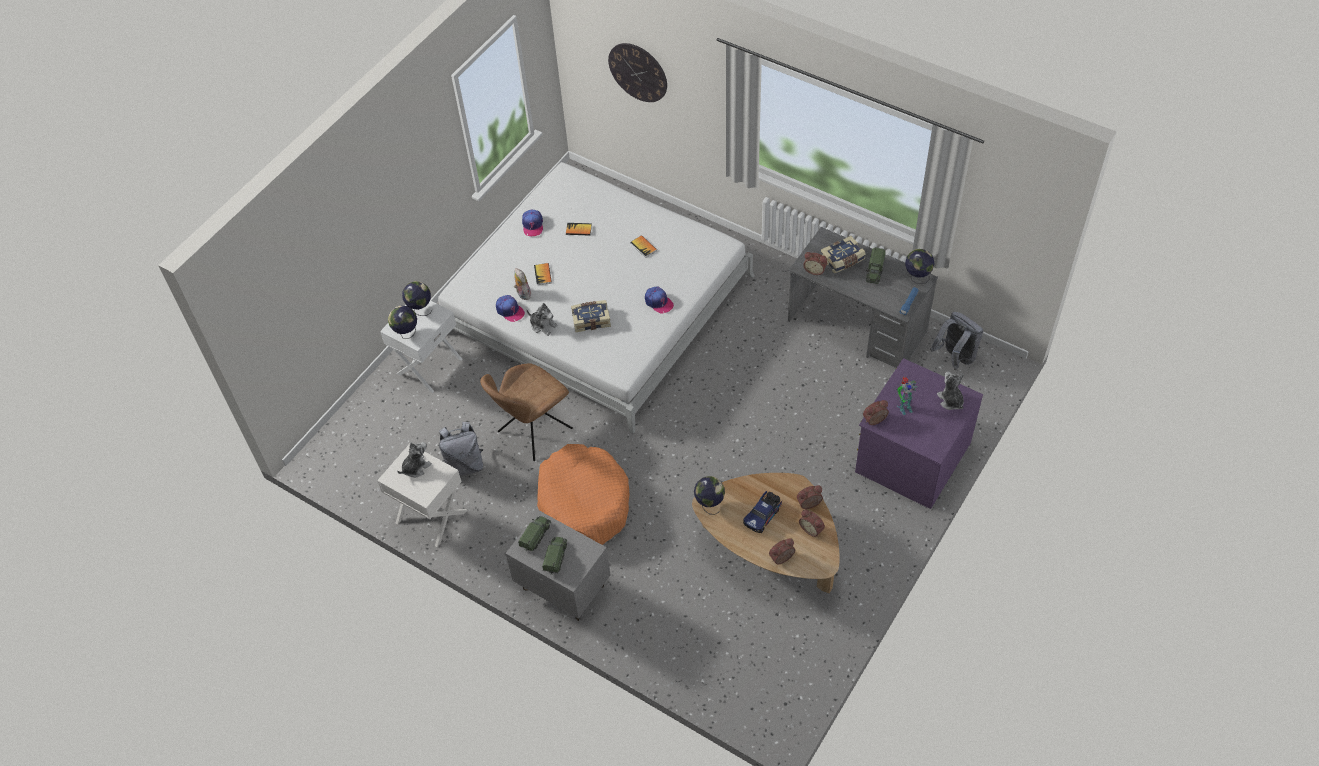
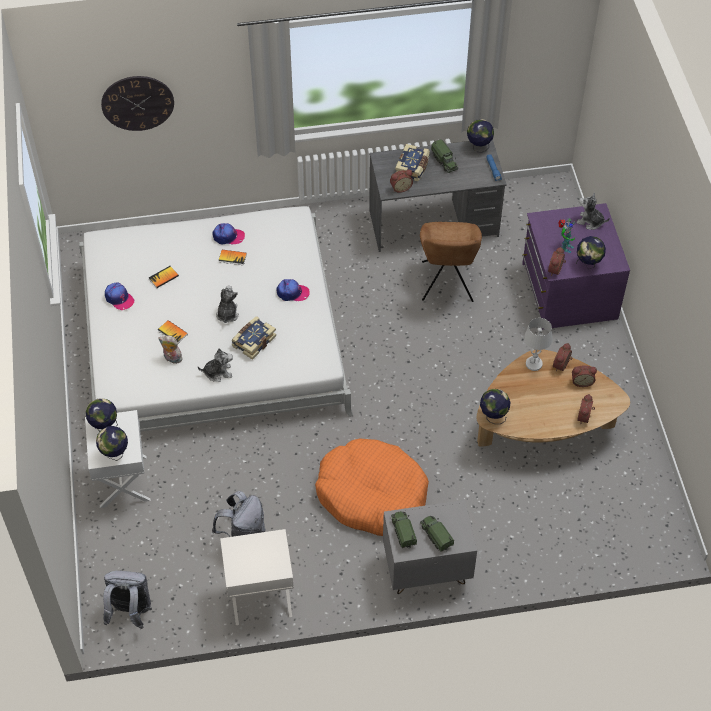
camera: 45 degrees left, 0 degrees up
plush toy [397,442,432,478] -> plush toy moved to [216,285,239,323]
brown chair [480,363,573,461] -> brown chair moved to [420,222,482,302]
cap [496,295,525,322] -> cap moved to [213,223,245,244]
toy truck [743,491,782,533] -> none
grey backpack [930,312,983,370] -> grey backpack moved to [103,570,152,629]
none -> white table lamp [524,318,553,371]
none -> globe [576,236,606,269]

